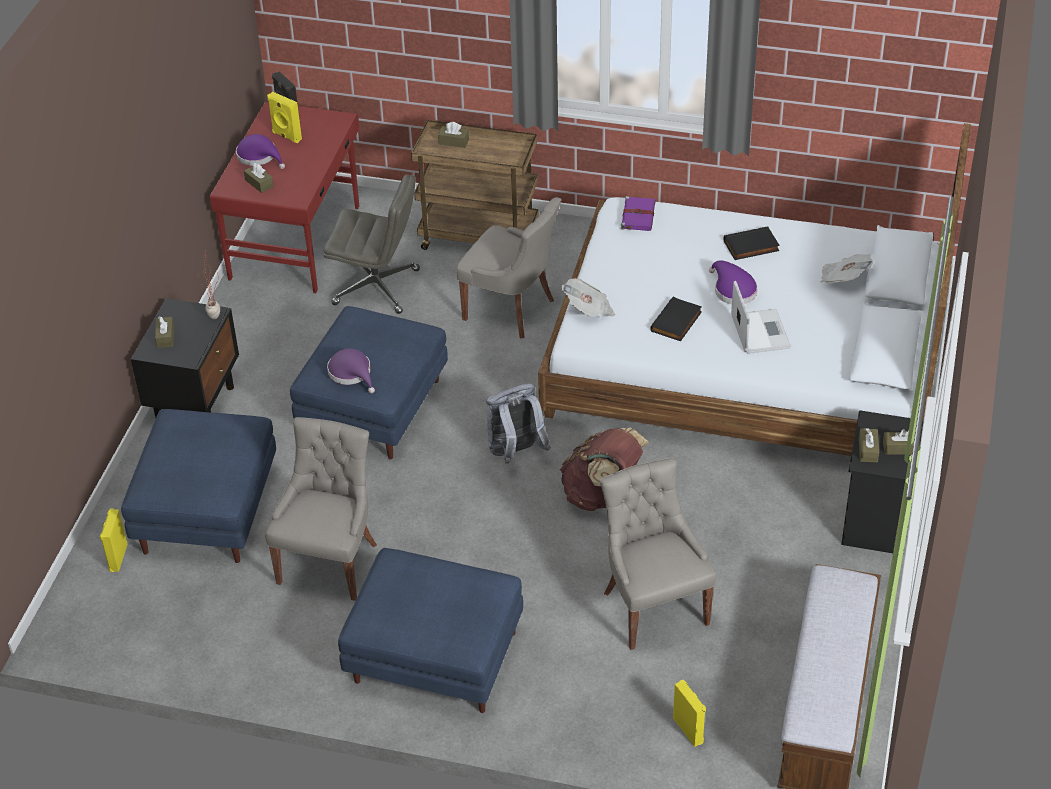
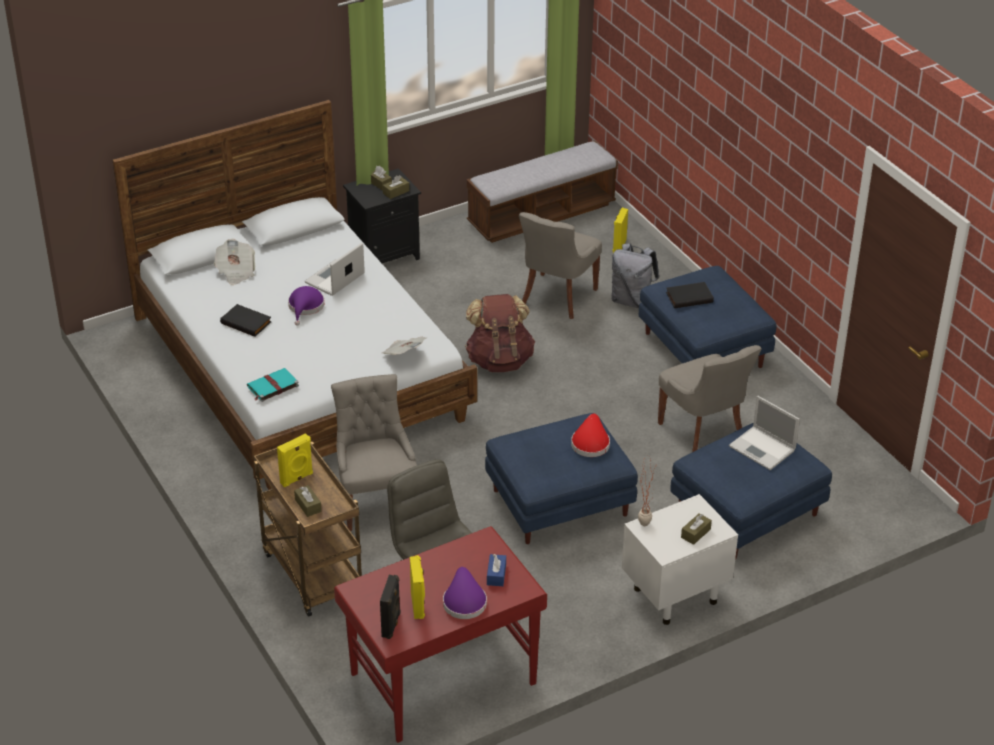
camera: 135 degrees left, 5 degrees down
yellow speaker [100,508,127,572] -> yellow speaker moved to [277,433,313,487]
black nightstand [131,298,239,418] -> white nightstand [622,494,738,625]
brown tissue box [244,163,274,193] -> blue tissue box [487,554,506,586]
grey chair [265,417,377,601] -> grey chair turned 90 degrees counterclockwise [658,345,762,452]
purple hat [327,348,375,393] -> red hat [571,413,610,457]
grey backpack [486,383,551,464] -> grey backpack moved to [612,243,659,308]
purple book [621,196,656,231] -> turquoise book [247,368,299,402]
black book [650,297,702,342] -> black book moved to [666,282,714,308]
none -> laptop [729,396,800,470]

